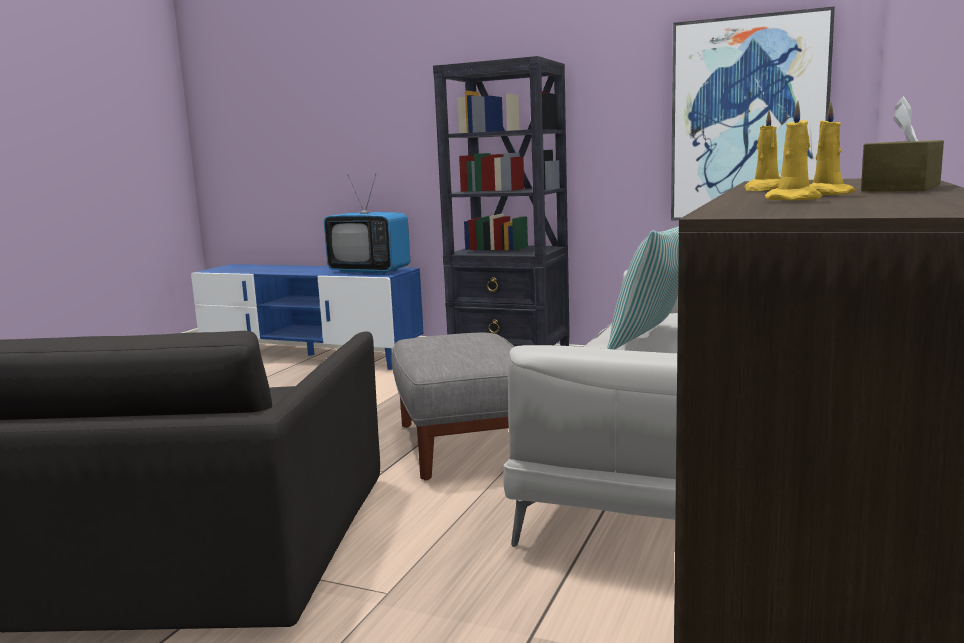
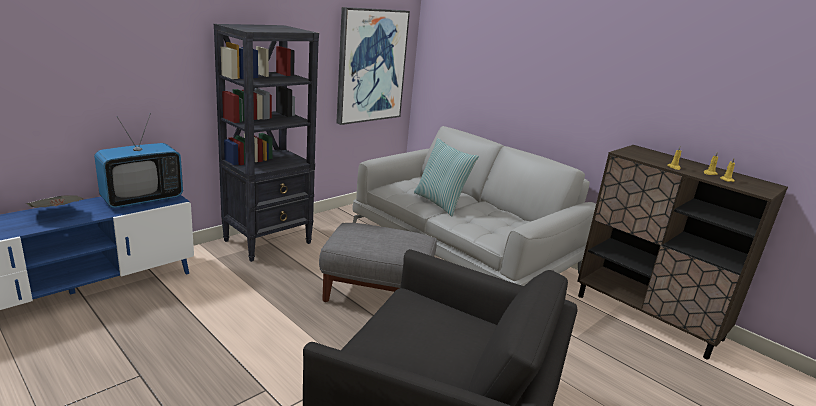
camera: 70 degrees left, 10 degrees up
brown tissue box [861,96,944,192] -> none
none -> newspaper [25,195,83,208]

